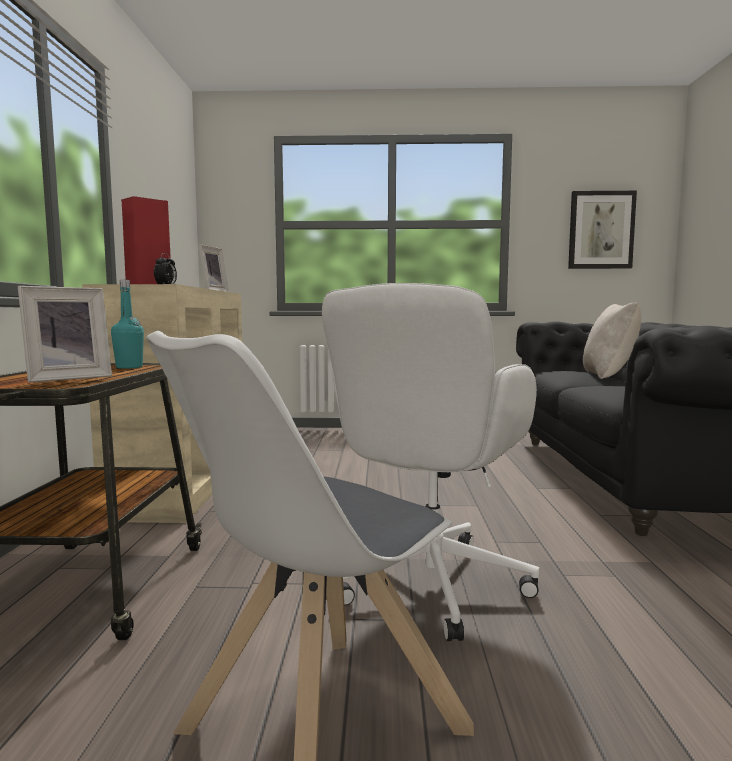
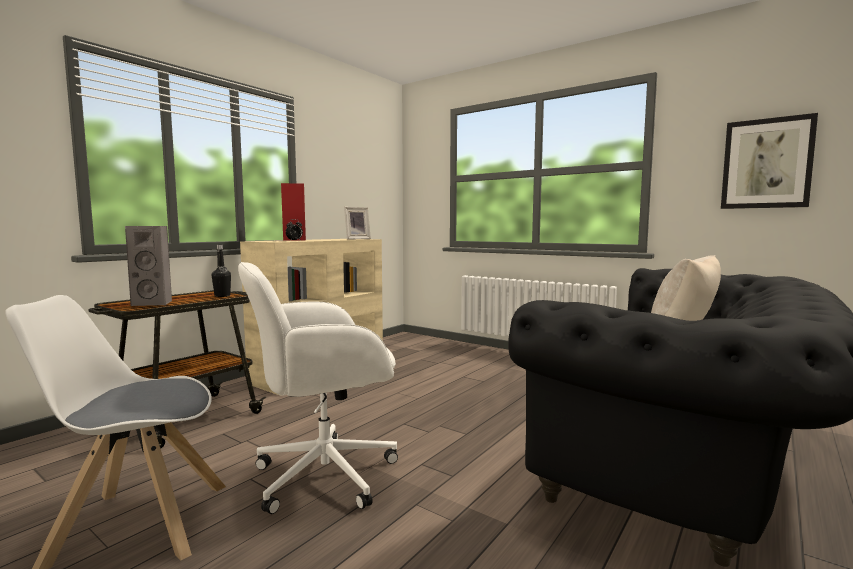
camera: 35 degrees right, 0 degrees up
picture frame [18,286,112,383] -> grey speaker [125,226,172,306]
turquoise bottle [111,279,144,369] -> black bottle [212,245,231,297]

